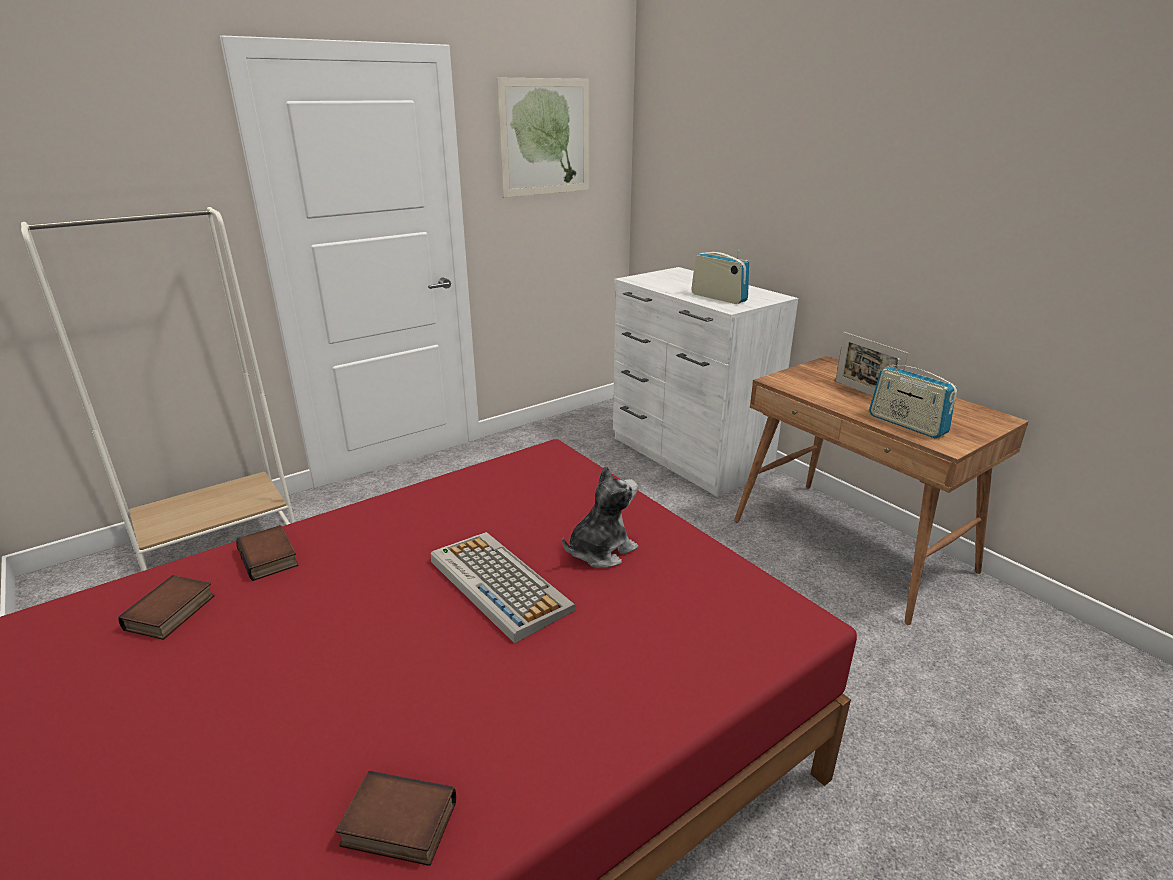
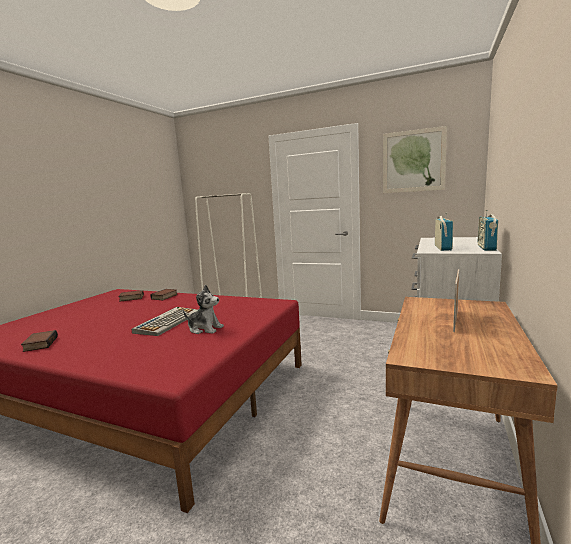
camera: 60 degrees right, 15 degrees down
radio [869,358,957,438] -> radio moved to [477,210,498,251]

